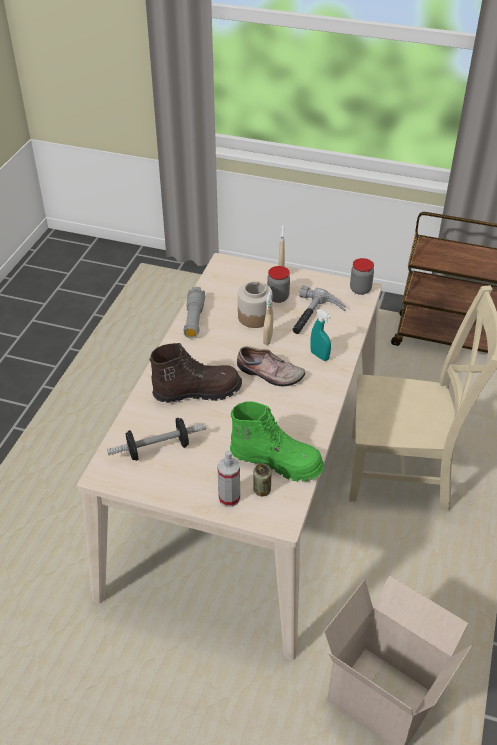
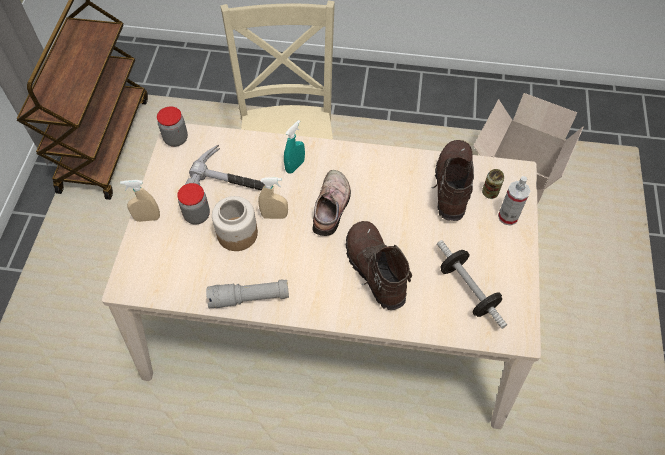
camera: 100 degrees left, 15 degrees up
green boot [230,401,324,482] -> brown boot [432,140,474,221]

